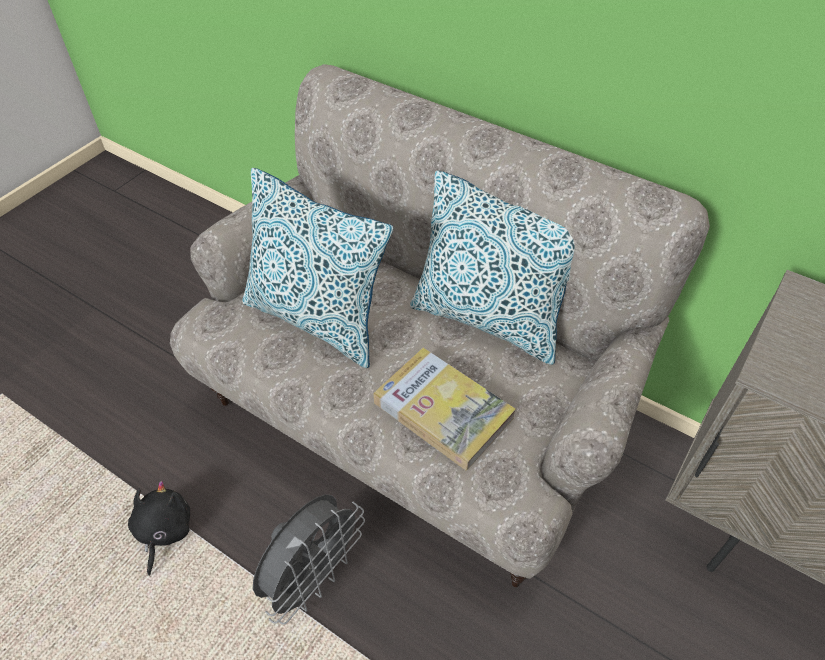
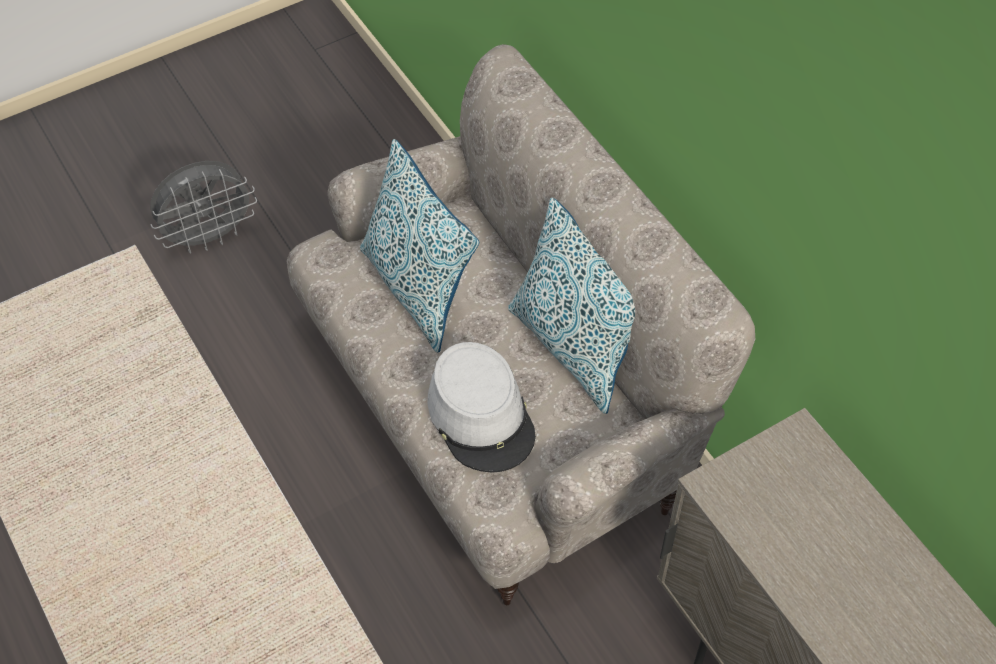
camera: 25 degrees right, 5 degrees up
black plush toy [128,481,190,576] -> none
grey fan [253,494,365,625] -> grey fan moved to [150,161,257,254]
book [374,348,516,471] -> grey hat [428,342,536,473]

